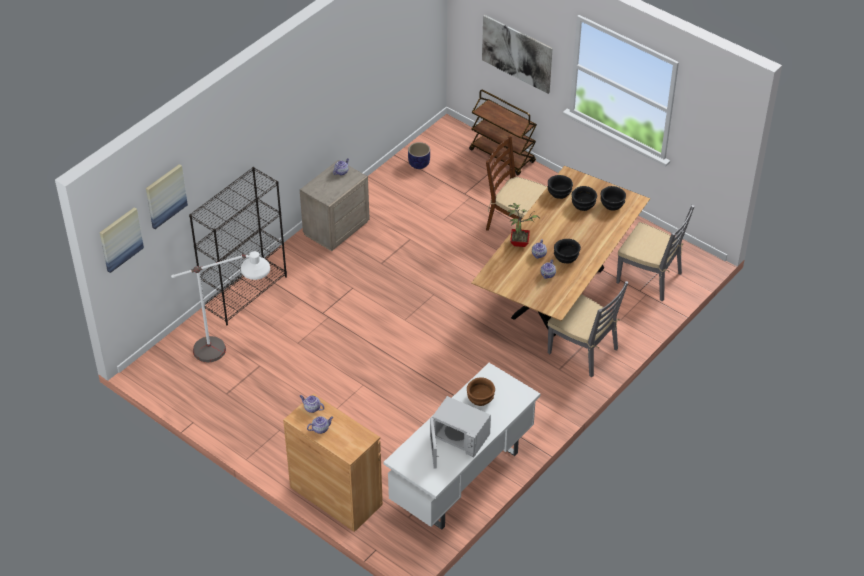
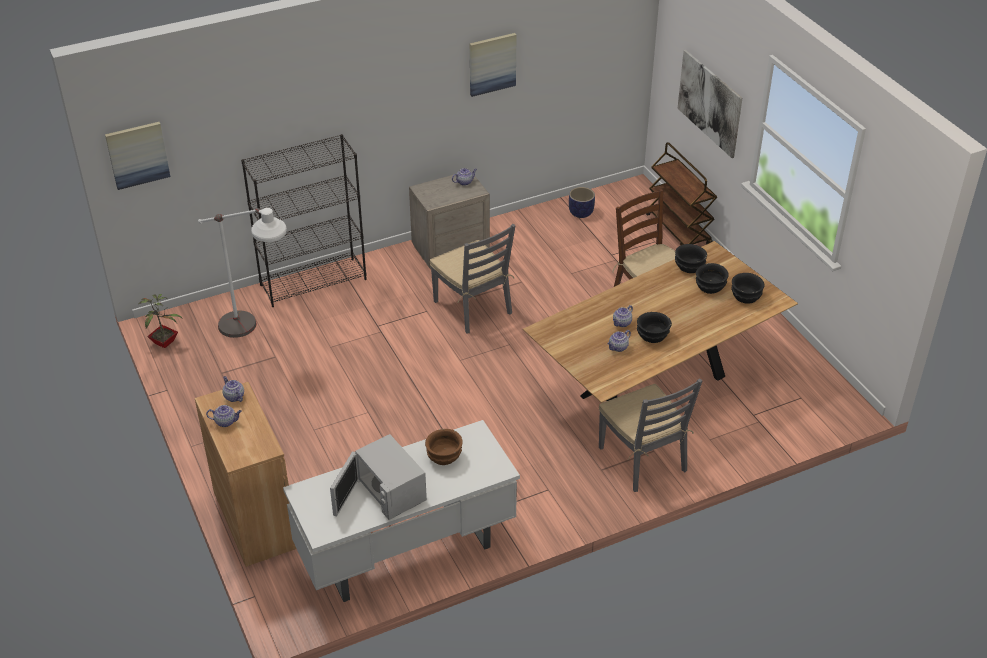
camera: 25 degrees right, 5 degrees down
picture [146,164,188,229] -> picture moved to [470,33,517,97]
potted plant [508,203,539,247] -> potted plant moved to [138,294,183,348]
grey chair [616,205,694,301] -> grey chair moved to [430,224,516,334]

